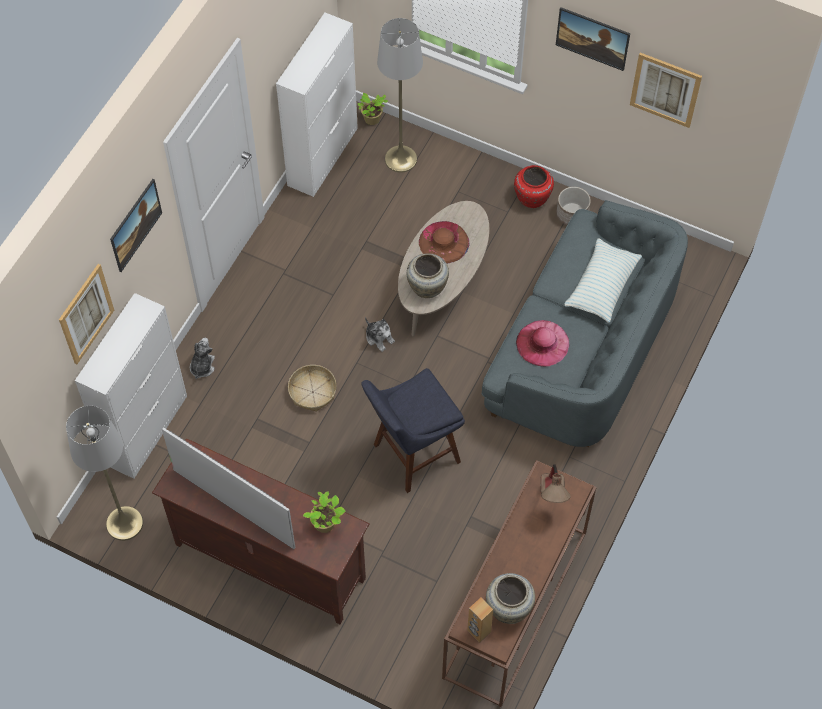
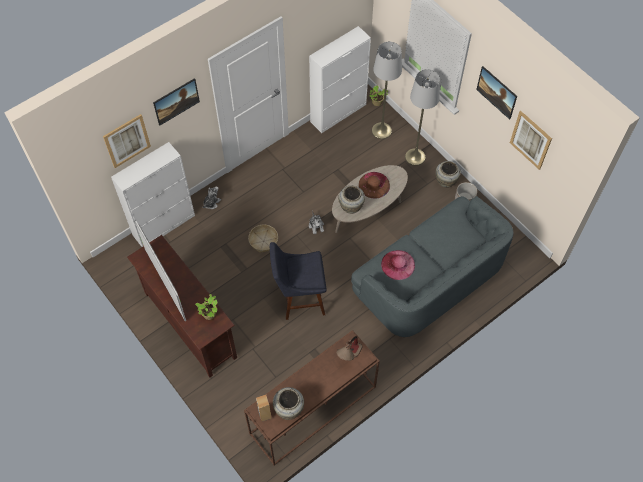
camera: 25 degrees right, 0 degrees up
grey floor lamp [66,406,143,541] -> grey floor lamp moved to [405,69,440,166]
red vase [514,165,554,208] -> beige vase [435,161,461,188]
pillow [564,238,642,323] -> none

